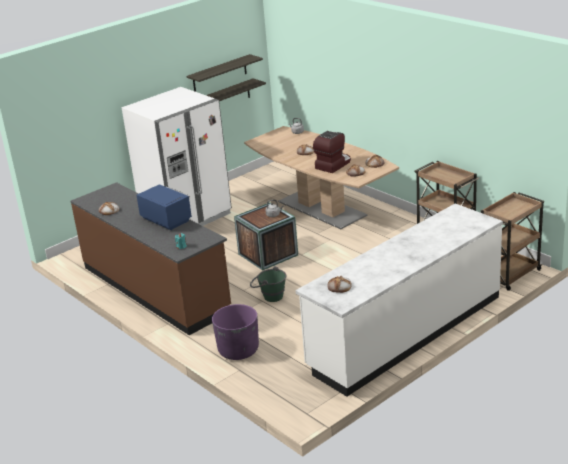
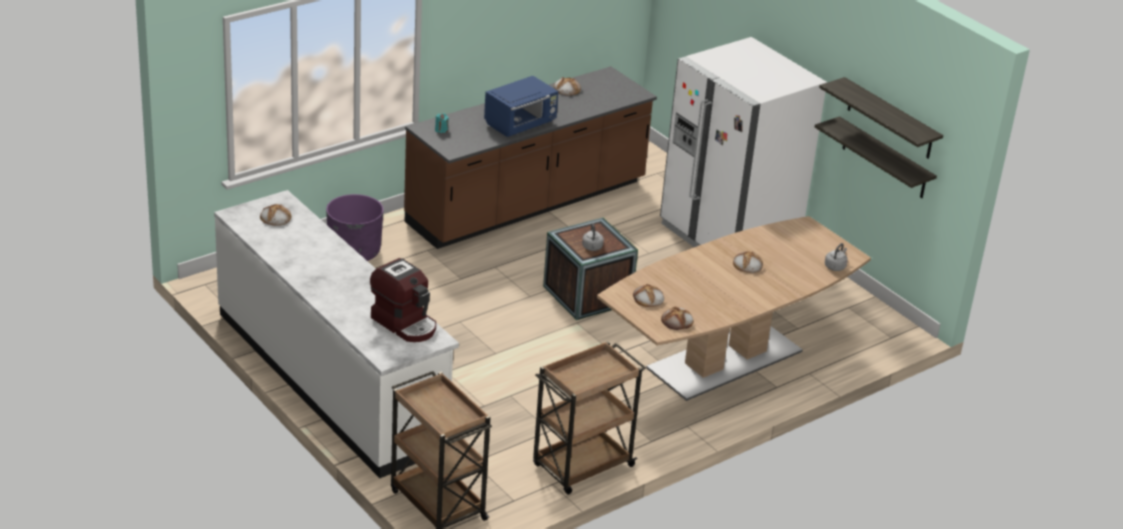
camera: 90 degrees right, 5 degrees up
green bucket [250,266,287,302] -> none
coffee machine [313,131,351,173] -> coffee machine moved to [370,258,436,342]

